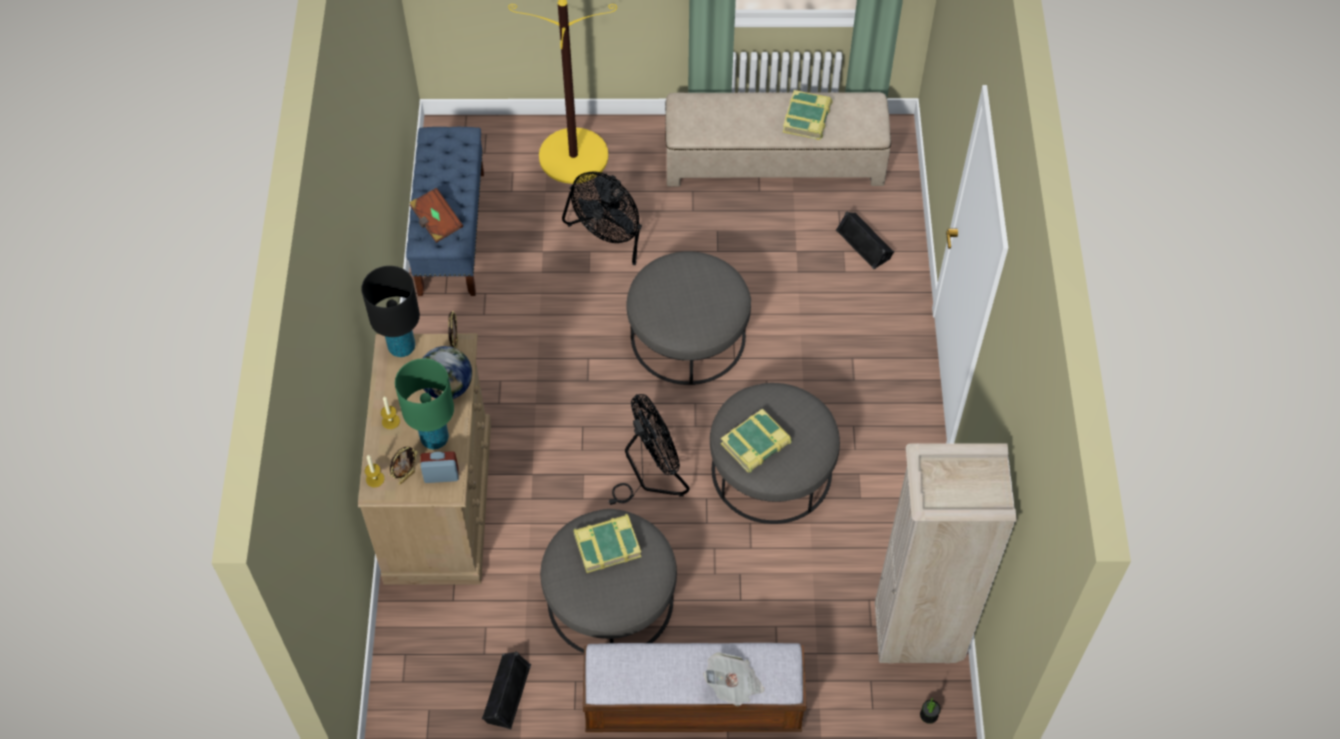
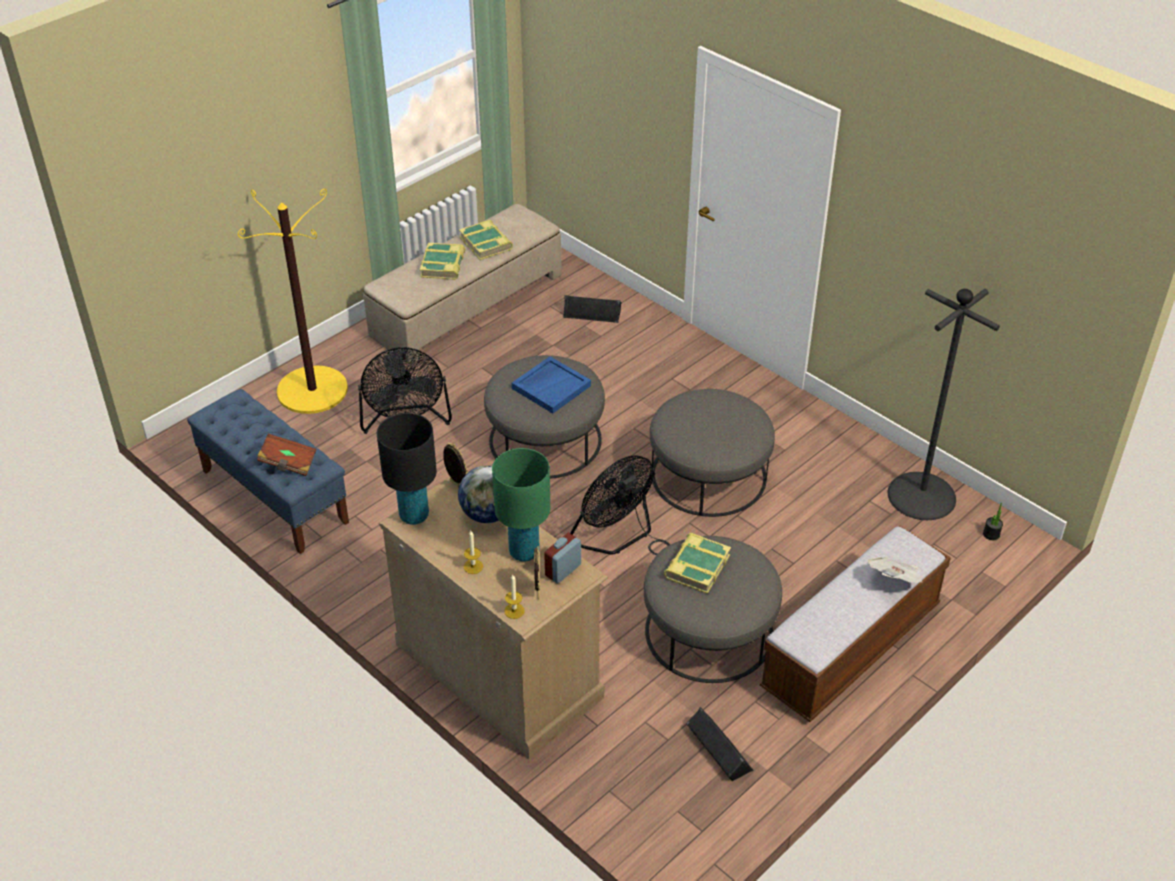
camera: 45 degrees left, 15 degrees down
black fan [608,394,689,505] -> black fan turned 60 degrees counterclockwise [570,455,670,555]
book [721,408,792,473] -> book moved to [420,243,466,280]
beige cabinet [875,443,1017,663] -> black clothes rack [887,289,1000,520]
none -> blue tray [512,356,591,413]

